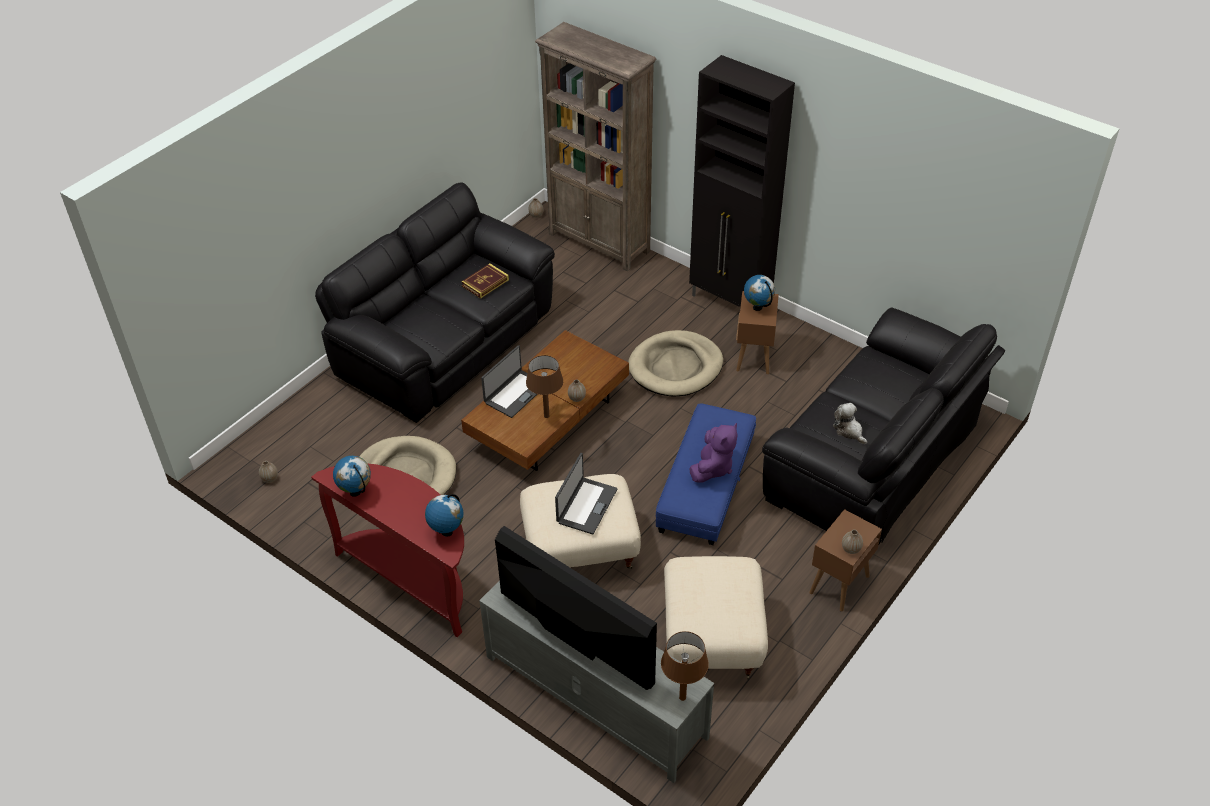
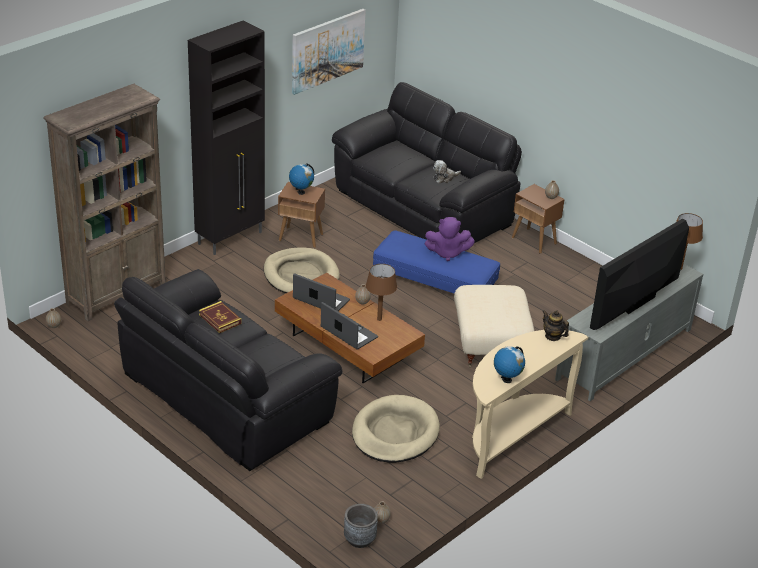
camera: 85 degrees left, 10 degrees down
red console table [311,463,464,637] -> beige console table [472,330,588,479]
globe [425,494,464,537] -> teapot [542,310,569,341]
laptop [555,453,617,535] -> laptop moved to [293,273,350,311]
beige ottoman [664,556,768,679] -> none
purple plush toy [689,423,738,483] -> purple plush toy turned 150 degrees clockwise [425,217,475,261]
none -> picture [292,9,366,95]
none -> grey planter [344,504,378,548]

